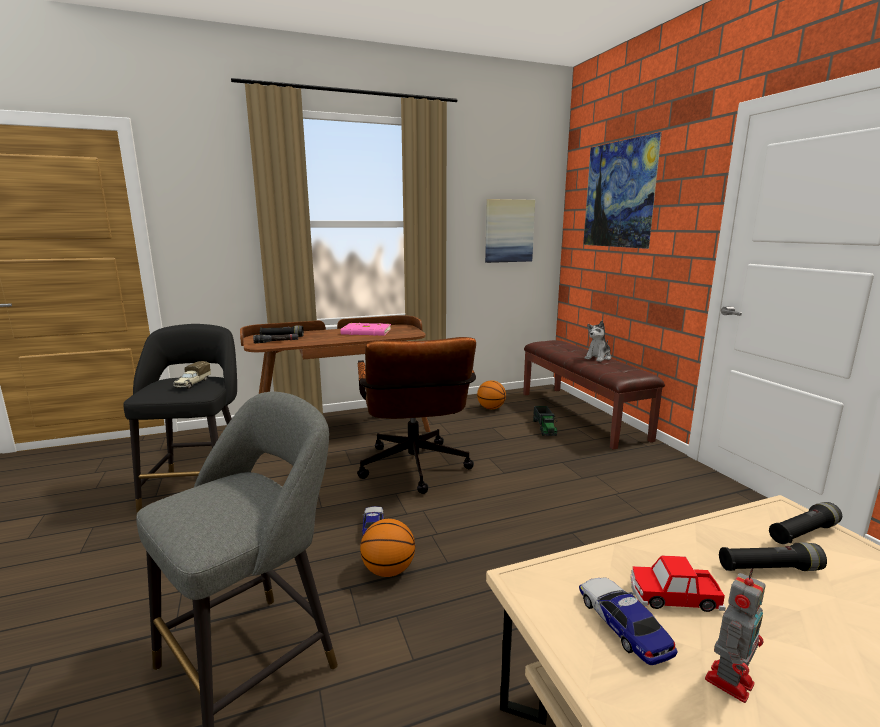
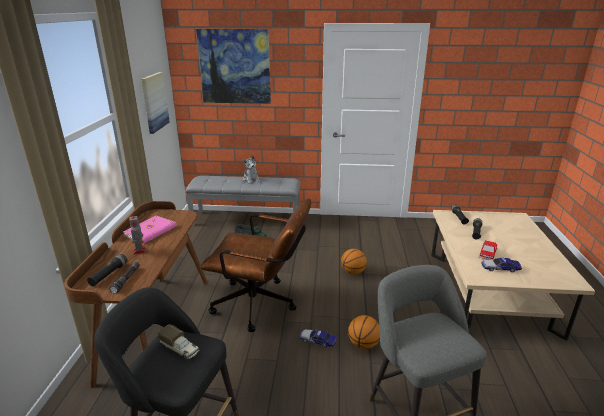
camera: 65 degrees left, 10 degrees up
basketball [477,380,506,409] -> basketball moved to [341,249,367,274]
brown bench [523,340,665,450] -> grey bench [185,176,301,226]
toy robot [705,568,766,703] -> toy robot moved to [129,213,146,255]

